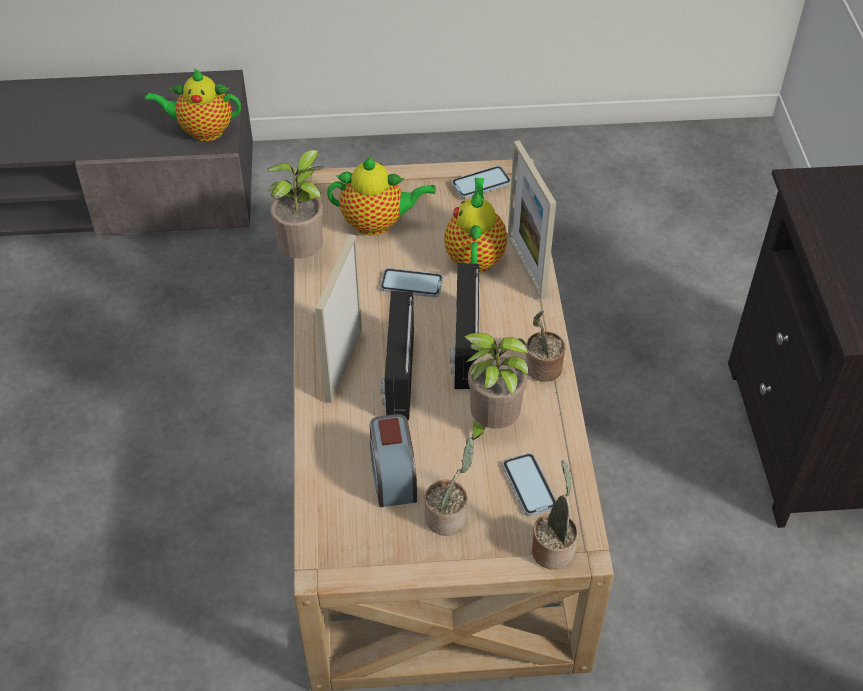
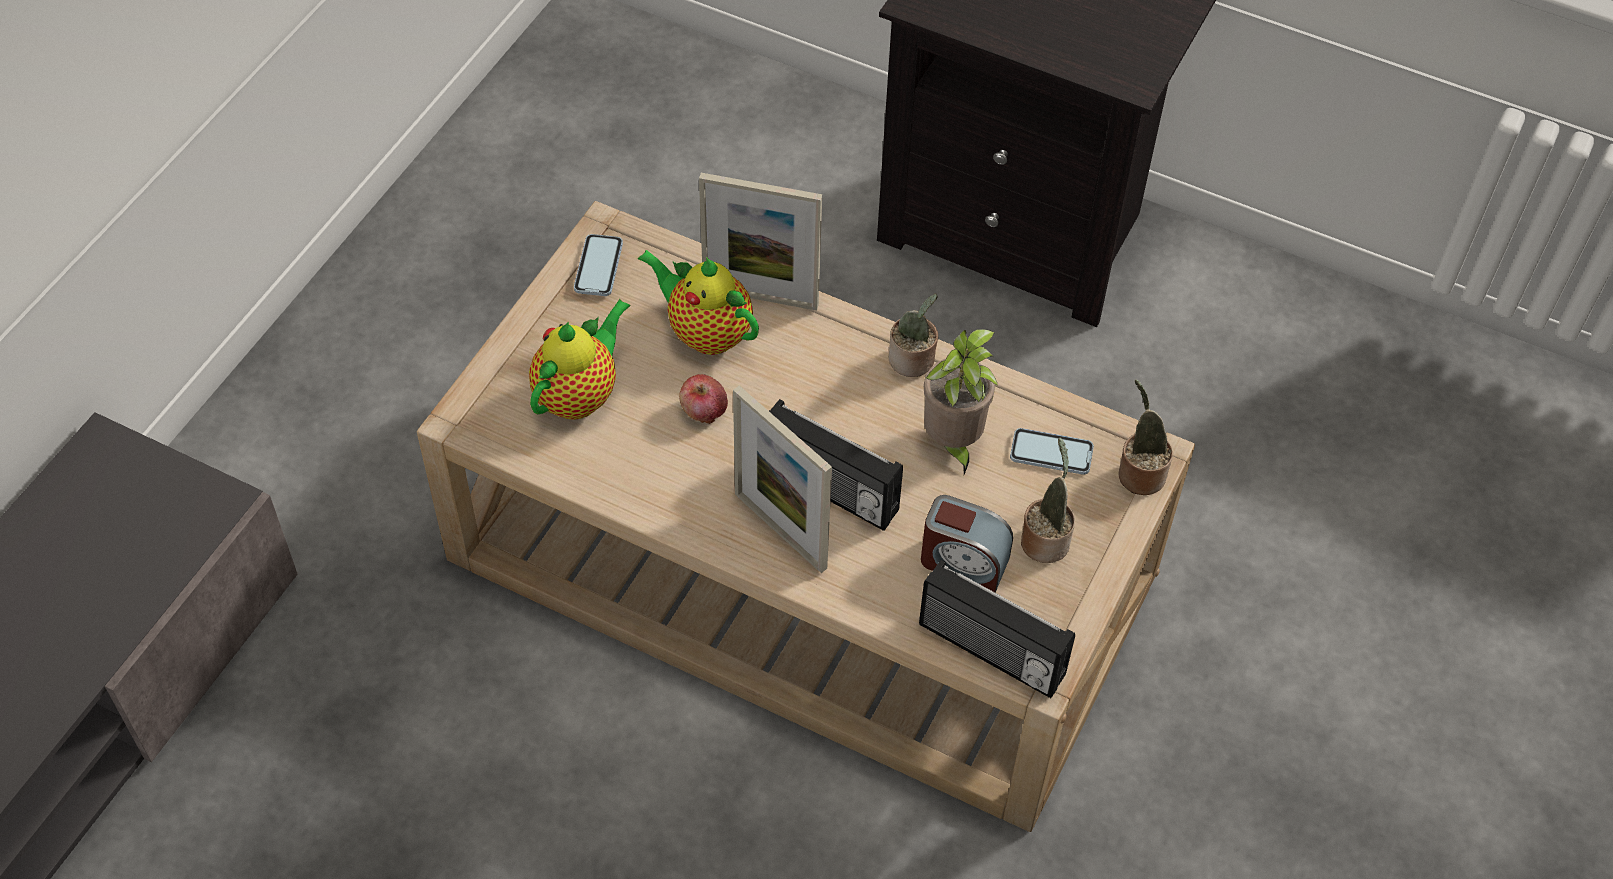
camera: 60 degrees left, 5 degrees up
teapot [145,69,241,141] -> none
potted plant [267,149,324,258] -> none
phone [380,268,443,297] -> apple [679,374,728,424]
radio [450,263,479,389] -> radio moved to [919,560,1075,698]

